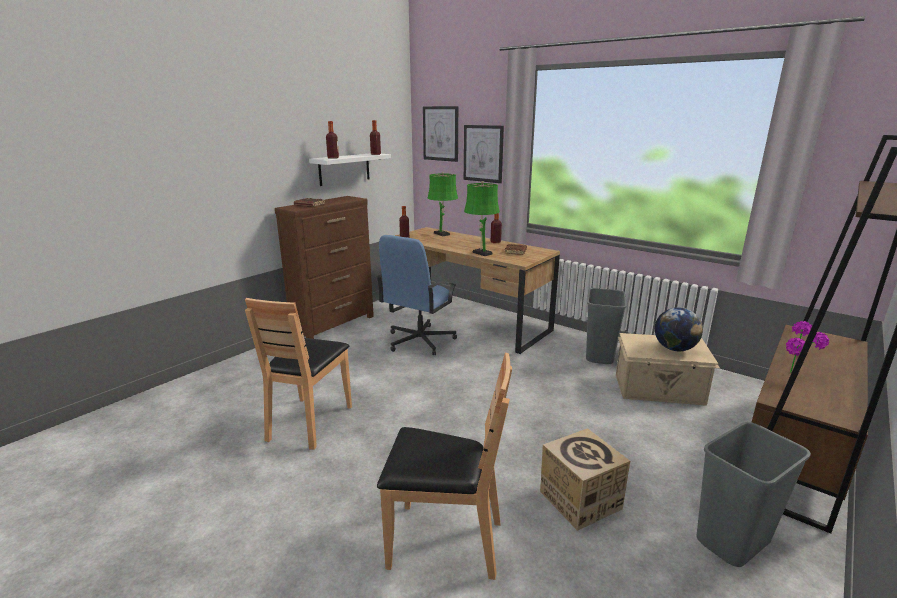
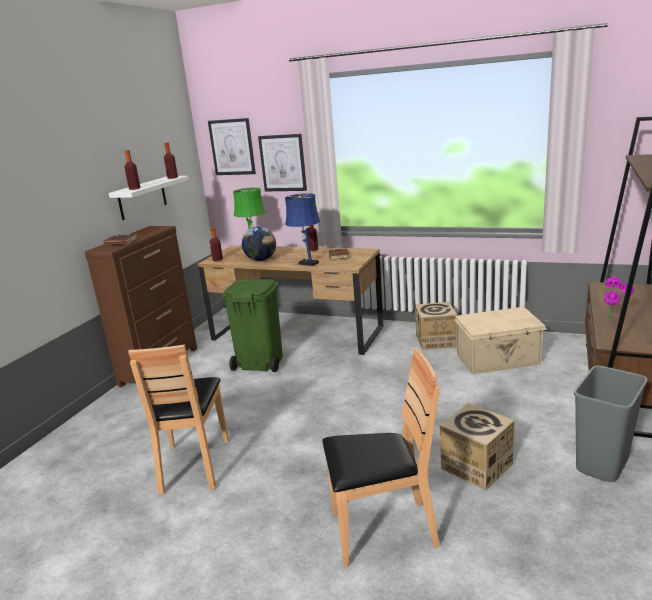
camera: 15 degrees left, 0 degrees up
blue office chair [376,235,457,355] -> green trash can [221,279,283,372]
green table lamp [464,181,500,256] -> blue table lamp [285,193,320,266]
grey trash can [586,288,627,364] -> cardboard box [415,302,457,350]
globe [655,308,703,351] -> globe moved to [242,227,276,261]

